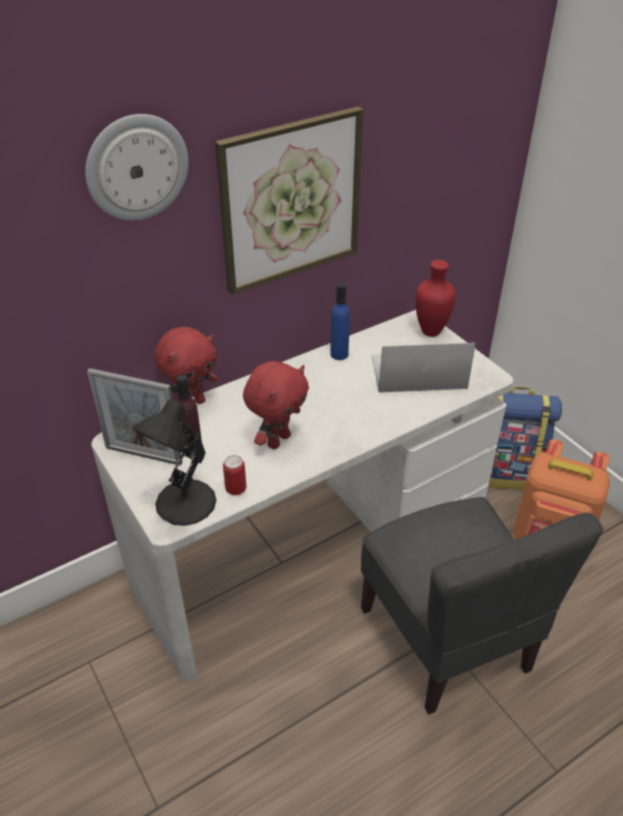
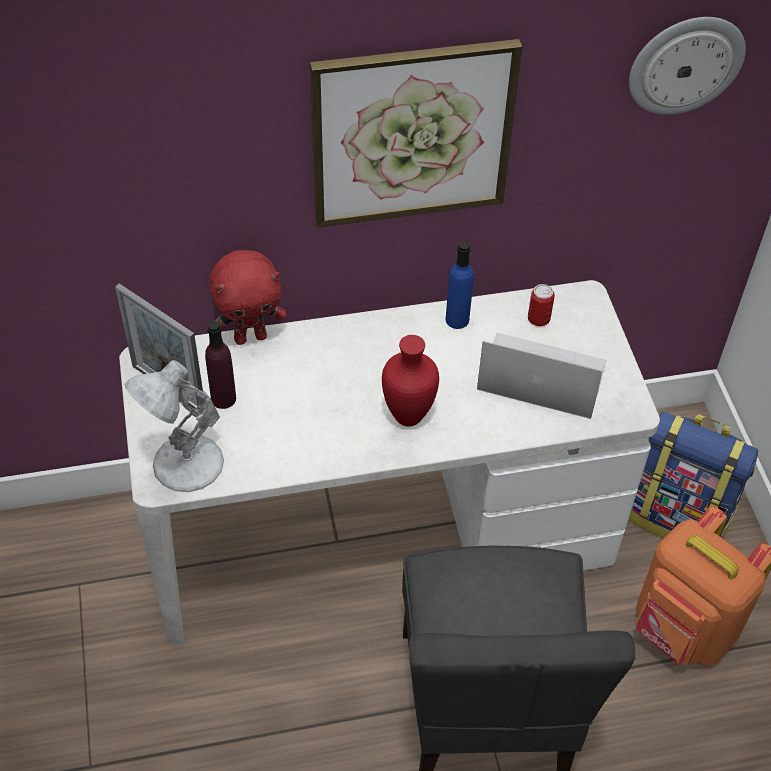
camera: 20 degrees right, 10 degrees up
wall clock [85,114,189,220] -> wall clock moved to [629,17,746,115]
black table lamp [133,399,217,526] -> white table lamp [124,360,224,492]
can [223,455,246,495] -> can moved to [528,284,555,326]
red plush toy [243,361,309,449] -> none
red vase [415,260,456,337] -> red vase moved to [382,335,439,427]

